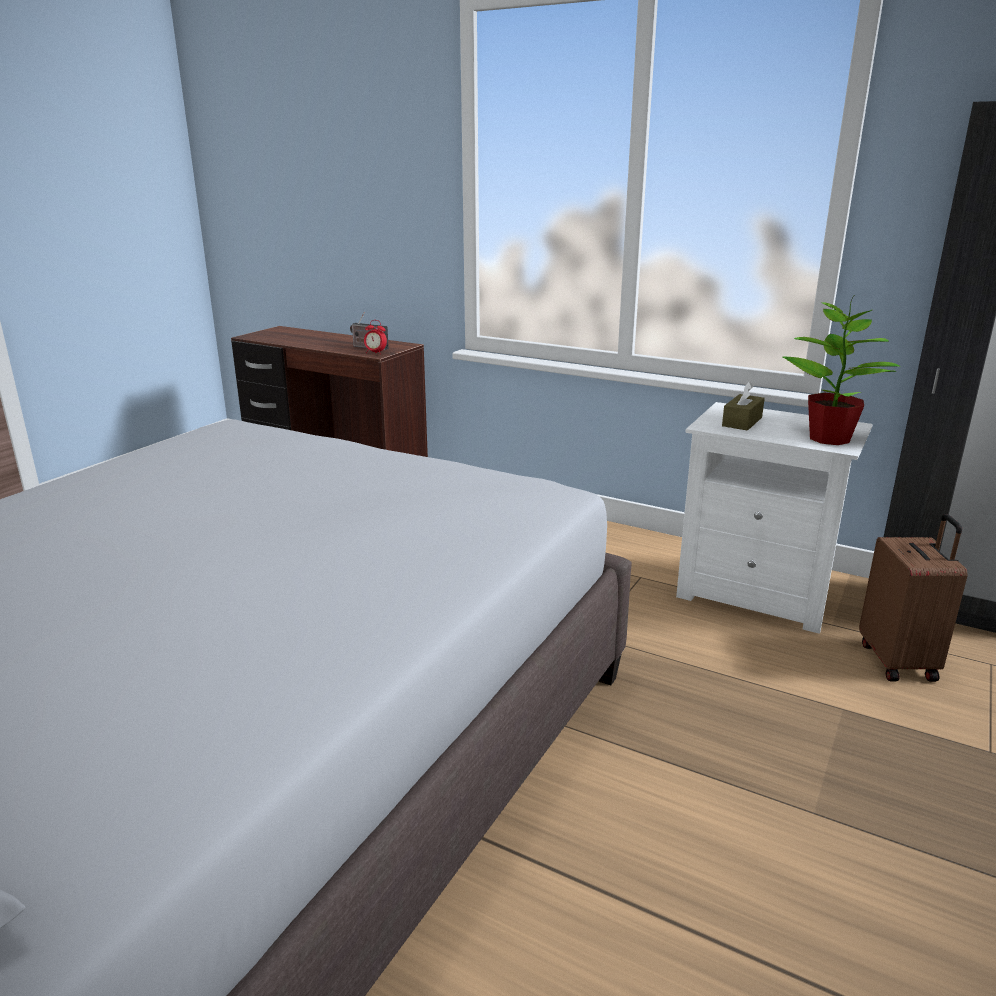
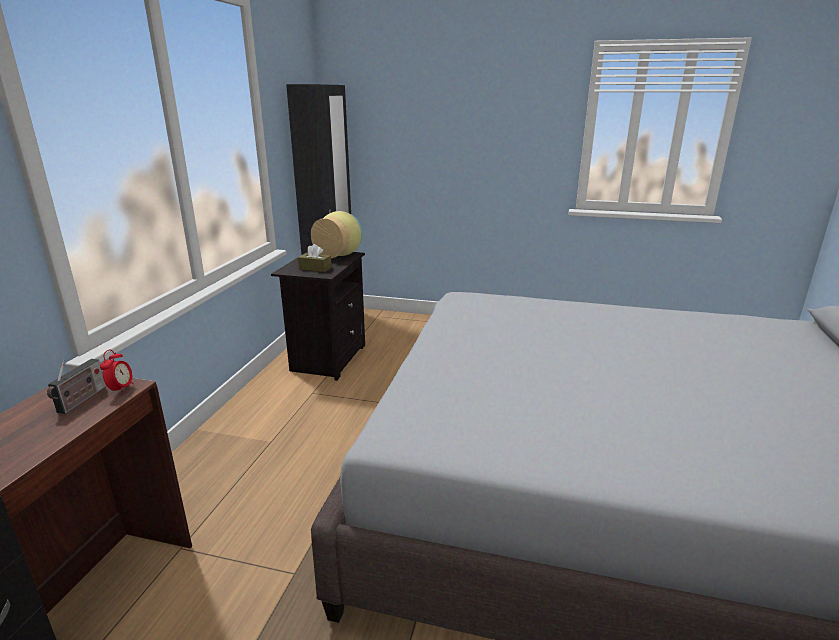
camera: 105 degrees left, 0 degrees up
white nightstand [676,402,873,634] -> black nightstand [271,251,365,381]
potted plant [782,297,900,445] -> vase [311,211,362,258]
brown suitcase [859,514,968,682] -> none

